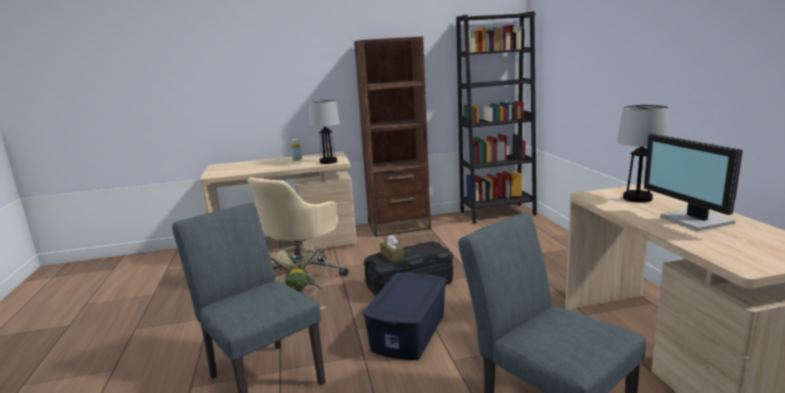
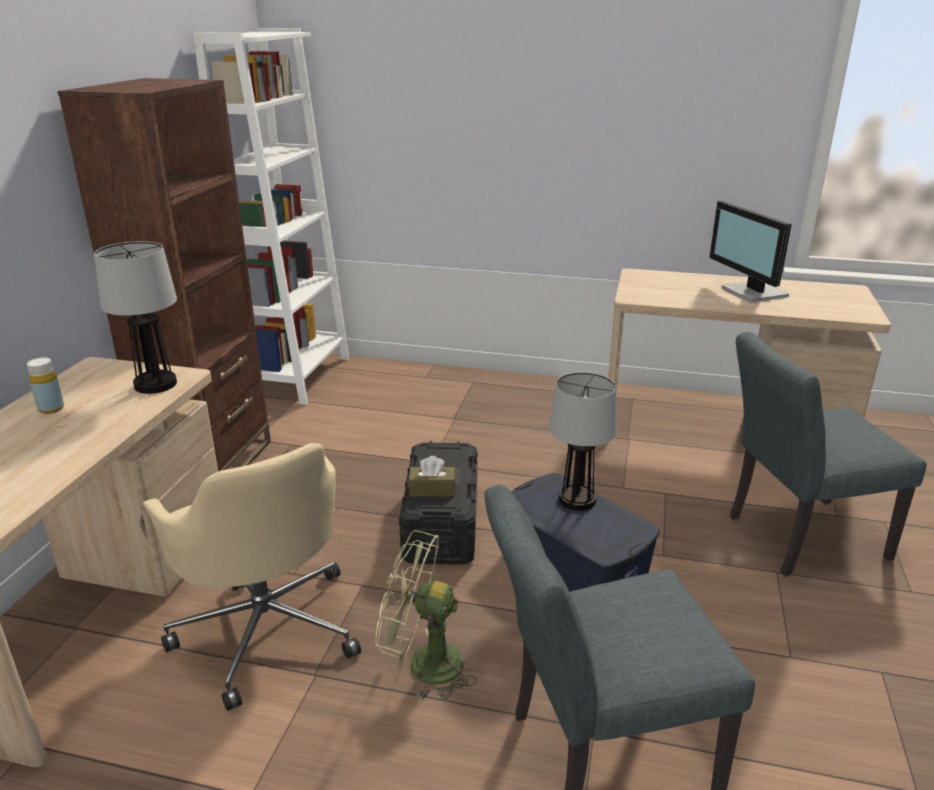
camera: 65 degrees left, 10 degrees up
black bookcase [456,11,537,224] -> white bookcase [193,28,349,405]
table lamp [617,105,669,203] -> table lamp moved to [549,372,616,511]
monitor [644,134,743,231] -> monitor turned 60 degrees clockwise [709,201,792,303]

